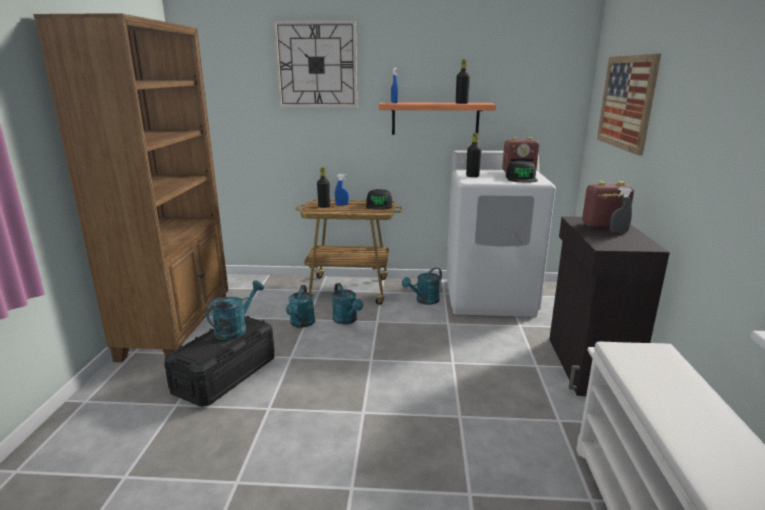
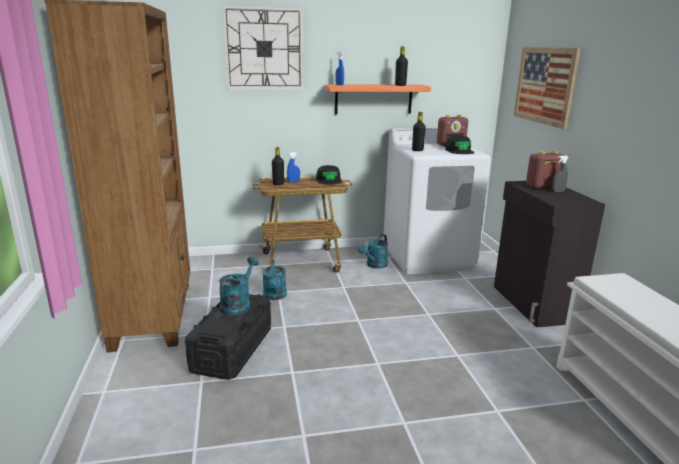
camera: 15 degrees left, 0 degrees up
turquoise watering can [332,283,363,325] -> none

